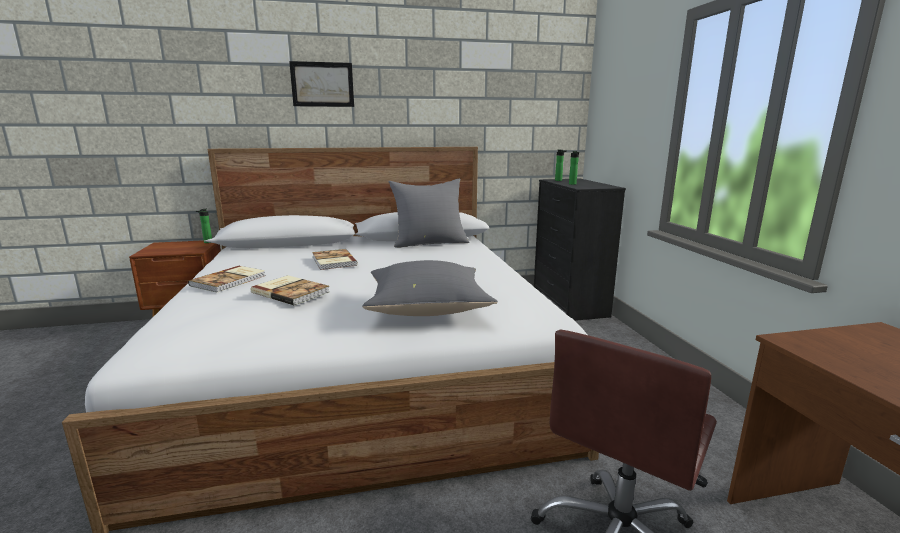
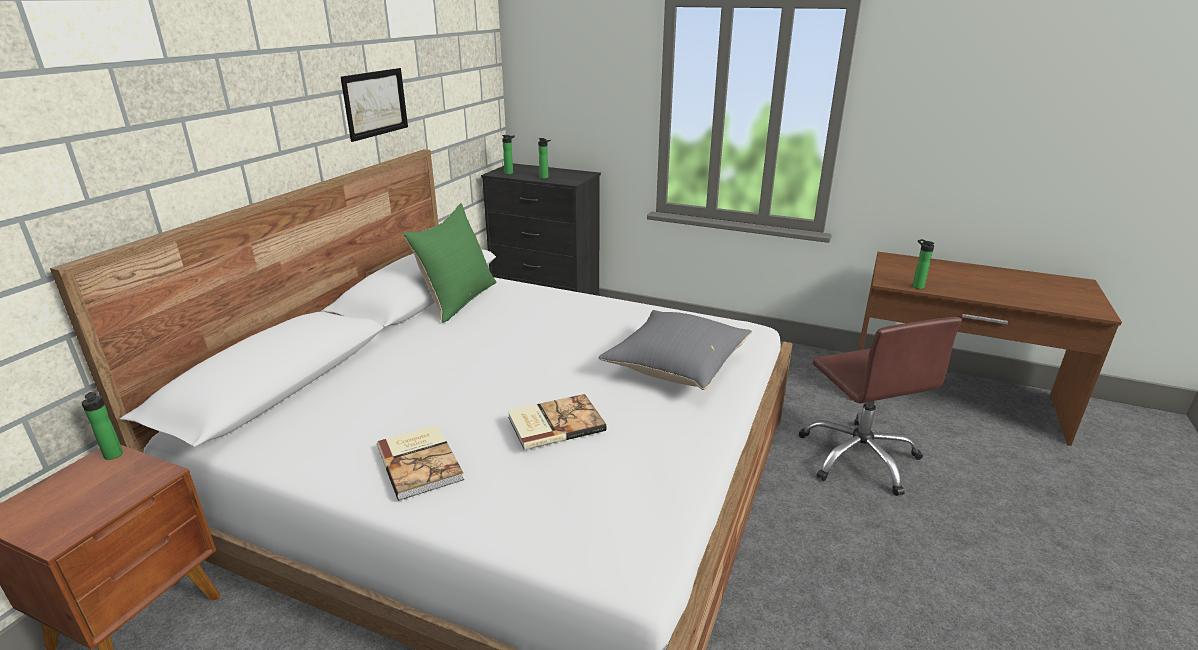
camera: 55 degrees left, 10 degrees up
picture [289,61,354,107] -> picture moved to [341,68,408,142]
book [312,249,358,270] -> none
grey pillow [389,178,469,248] -> green pillow [403,203,496,323]
none -> bottle [912,239,934,289]

